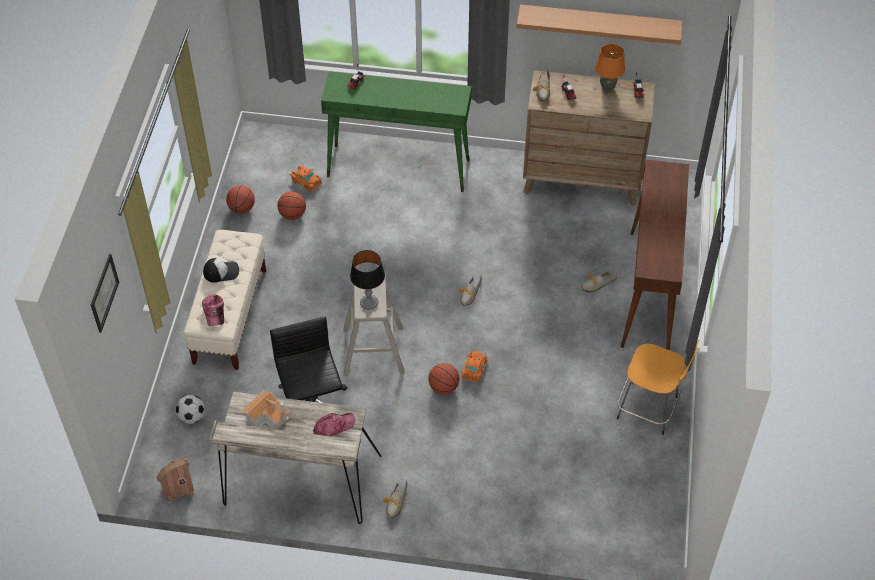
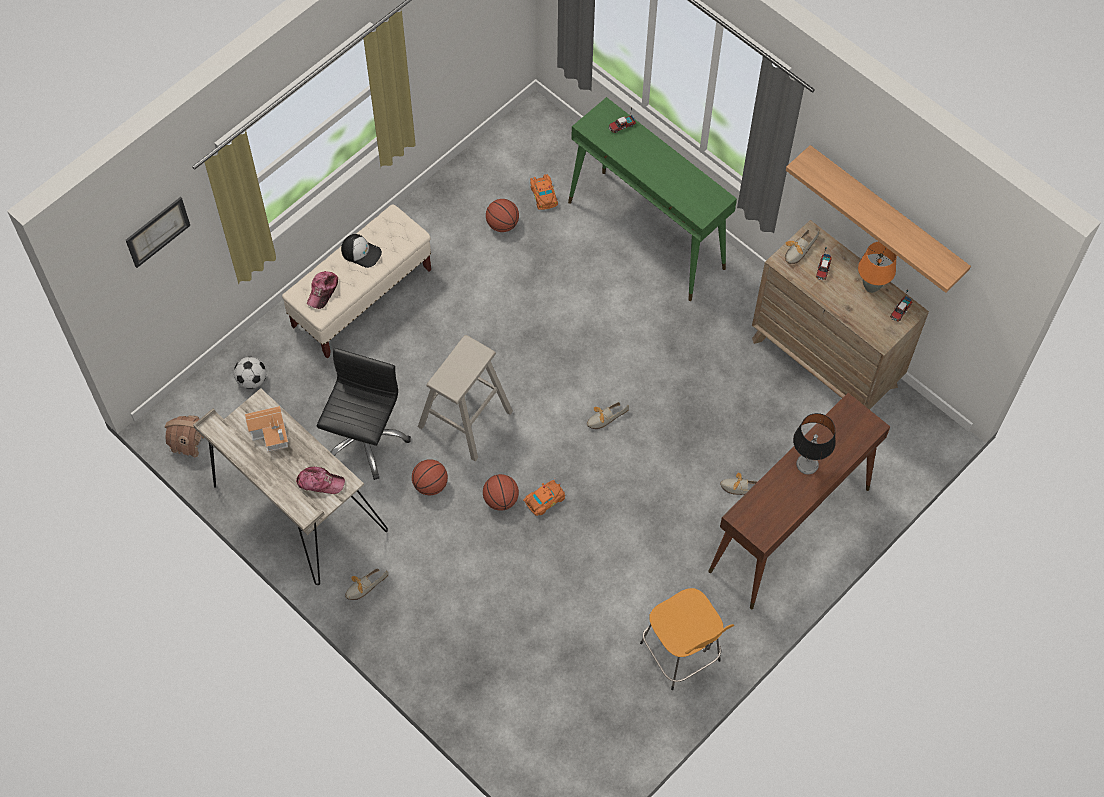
camera: 35 degrees right, 10 degrees up
basketball [226,185,255,214] -> basketball moved to [412,459,448,495]
table lamp [350,250,385,310] -> table lamp moved to [793,413,836,474]

